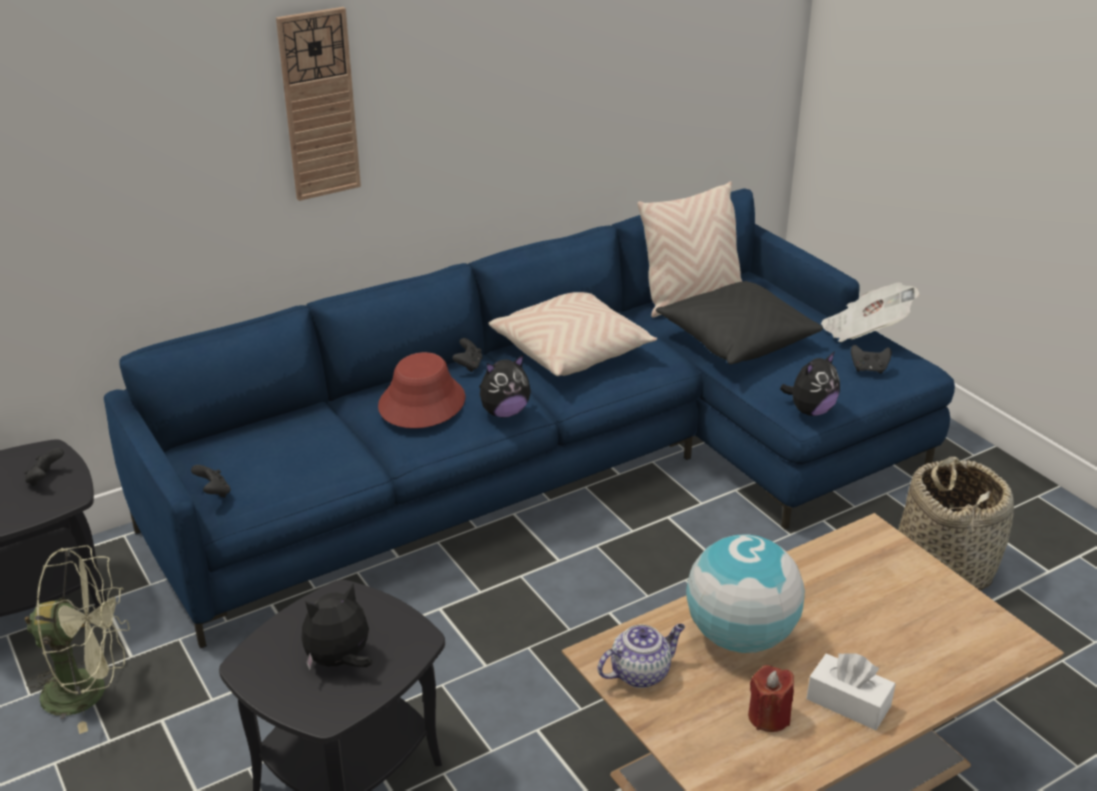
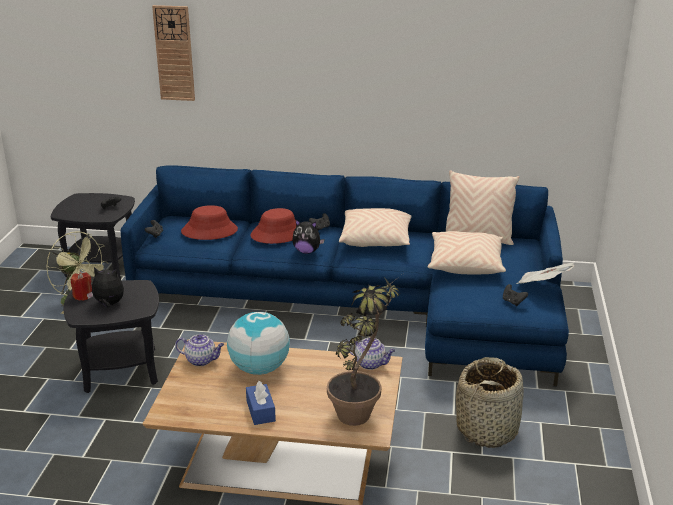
camera: 40 degrees right, 5 degrees down
wall clock [276,7,361,201] -> wall clock moved to [152,5,195,101]
black pillow [656,281,823,365] -> beige pillow [428,231,506,274]
red candle [748,665,794,732] -> red candle moved to [71,272,92,301]
plush toy [780,351,840,416] -> none
white tissue box [806,653,896,730] -> blue tissue box [246,381,276,425]
none -> red hat [181,205,238,240]
none -> potted plant [327,276,401,426]
none -> teapot [347,338,395,370]

